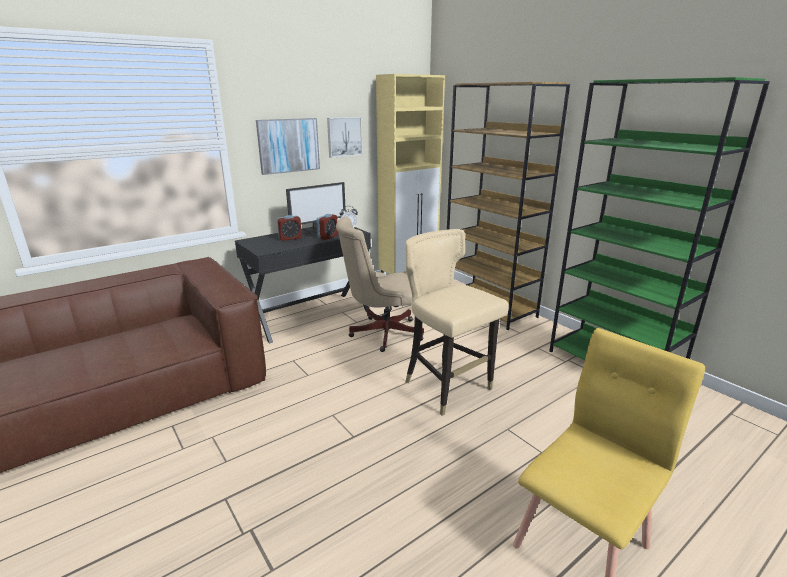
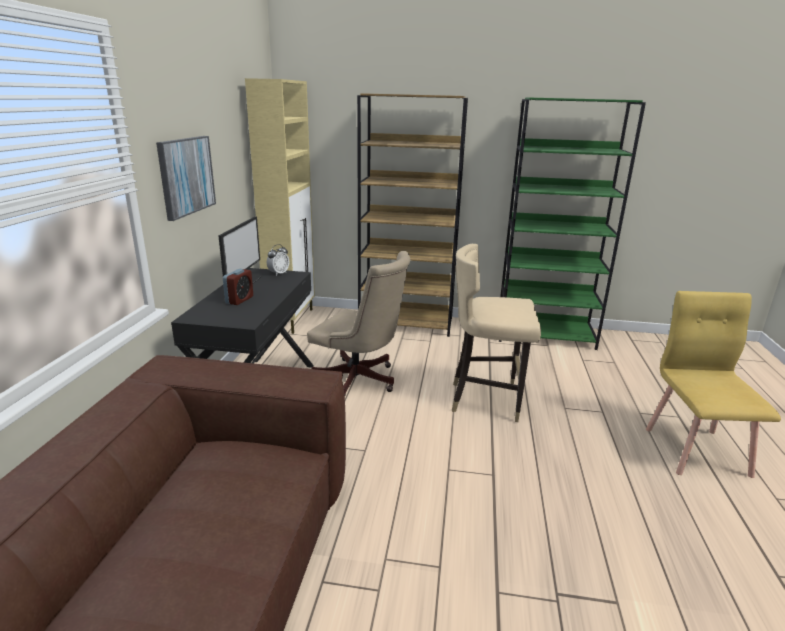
camera: 45 degrees left, 0 degrees up
alarm clock [316,214,338,240] -> none
picture [327,117,362,158] -> none
beige office chair [336,217,424,352] -> beige office chair turned 90 degrees counterclockwise [307,251,410,396]

